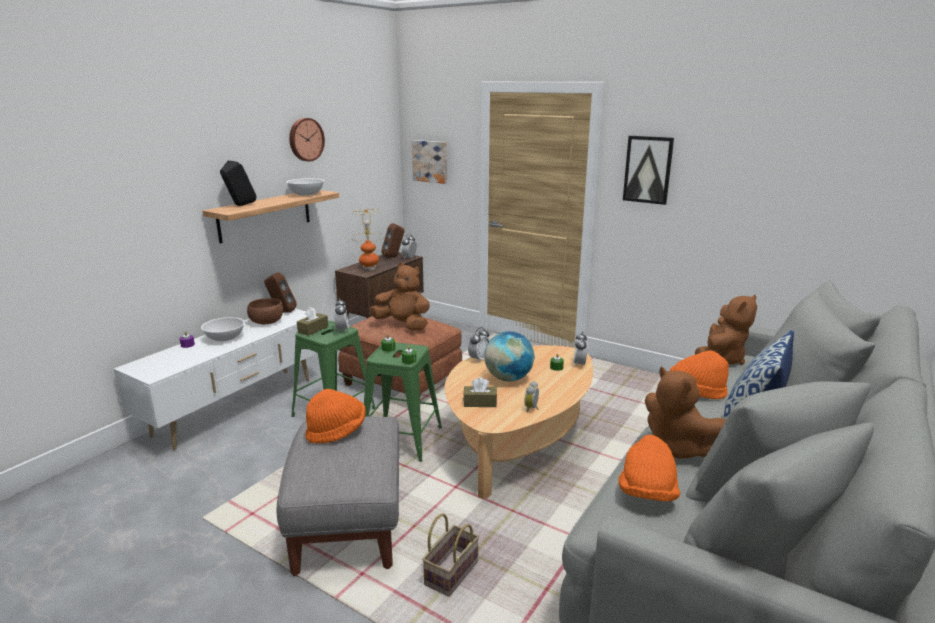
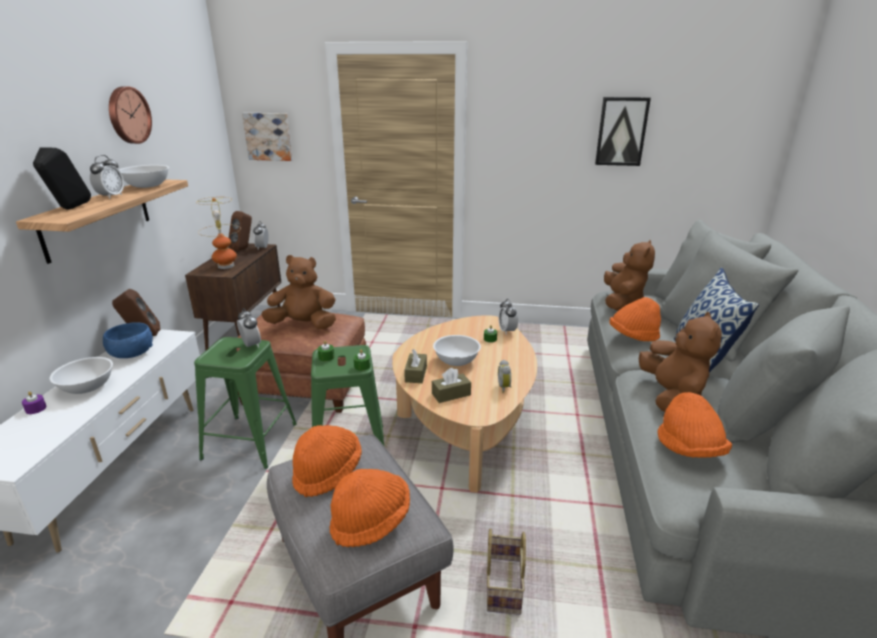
camera: 25 degrees left, 5 degrees up
brown bowl [247,298,283,324] -> blue bowl [103,322,153,358]
brown tissue box [297,307,328,336] -> brown tissue box moved to [404,349,427,383]
alarm clock [468,327,490,363] -> alarm clock moved to [90,155,124,199]
globe [484,331,534,381] -> white bowl [433,335,481,366]
picture [623,136,674,205] -> picture moved to [595,97,651,166]
brown plush toy [645,367,726,459] -> brown plush toy turned 120 degrees counterclockwise [639,312,722,412]
none -> orange hat [329,469,410,547]

